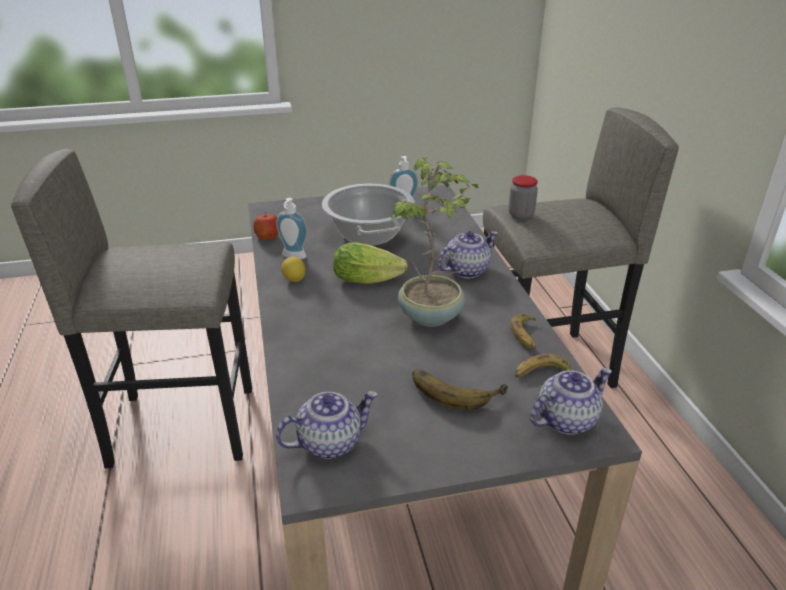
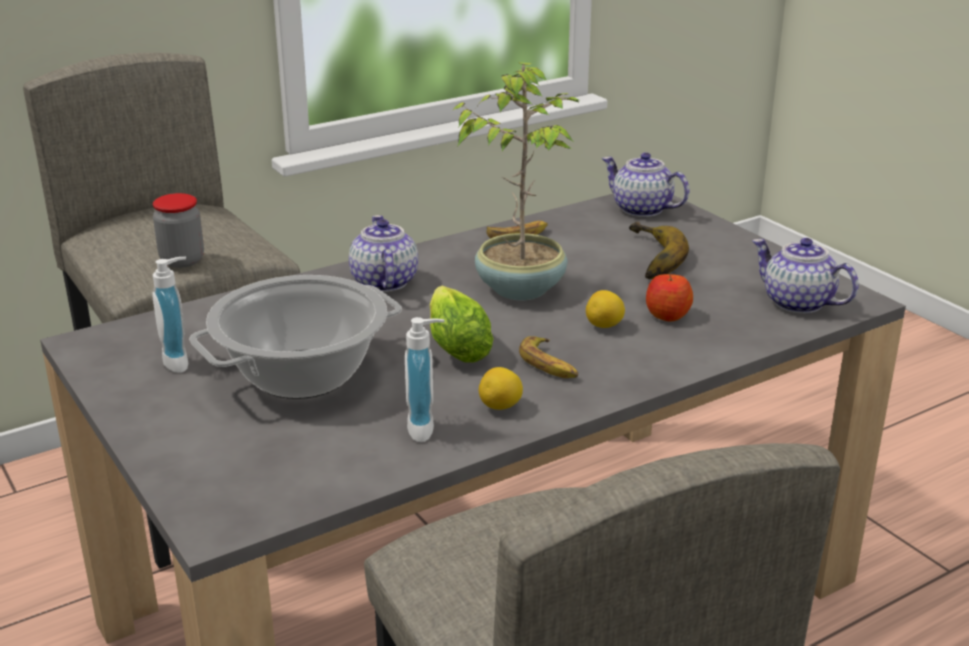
camera: 110 degrees left, 5 degrees down
apple [253,212,278,240] -> apple moved to [646,272,693,322]
teapot [438,231,498,278] -> teapot turned 45 degrees clockwise [349,215,418,292]
banana [515,354,571,377] -> banana moved to [519,336,578,378]
none -> lemon [586,290,625,328]

